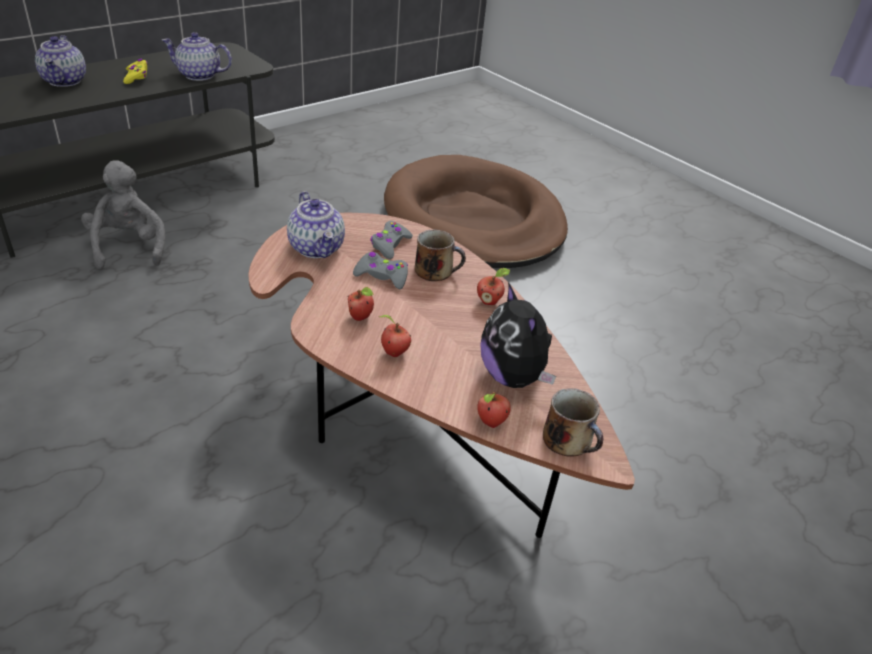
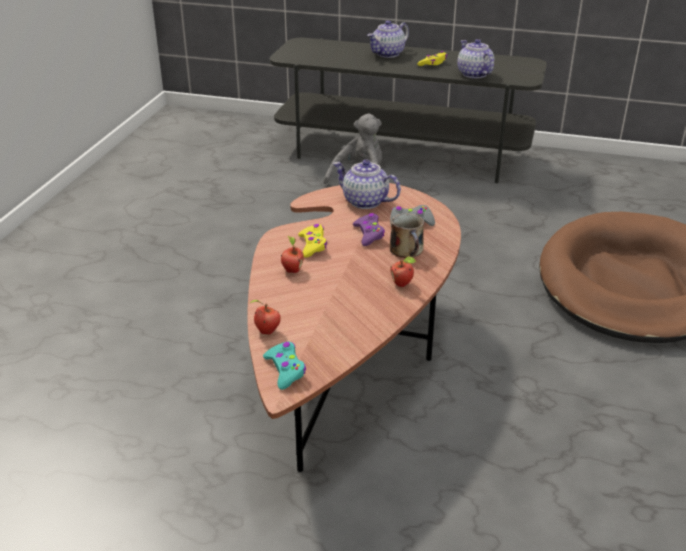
camera: 60 degrees right, 5 degrees down
teapot [287,191,345,258] -> teapot turned 90 degrees clockwise [333,160,401,209]
apple [348,287,374,321] -> yellow game controller [298,224,327,258]
grey game controller [353,252,408,289] -> purple game controller [353,213,385,246]
plush toy [480,282,556,388] -> none
mug [543,388,603,457] -> turquoise game controller [263,342,306,390]

